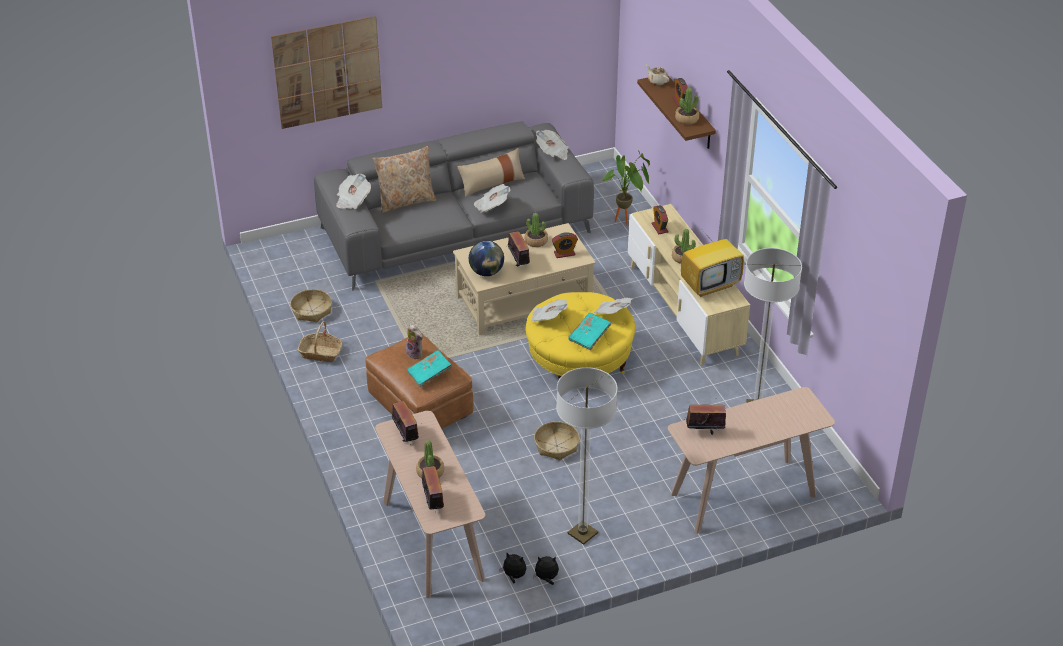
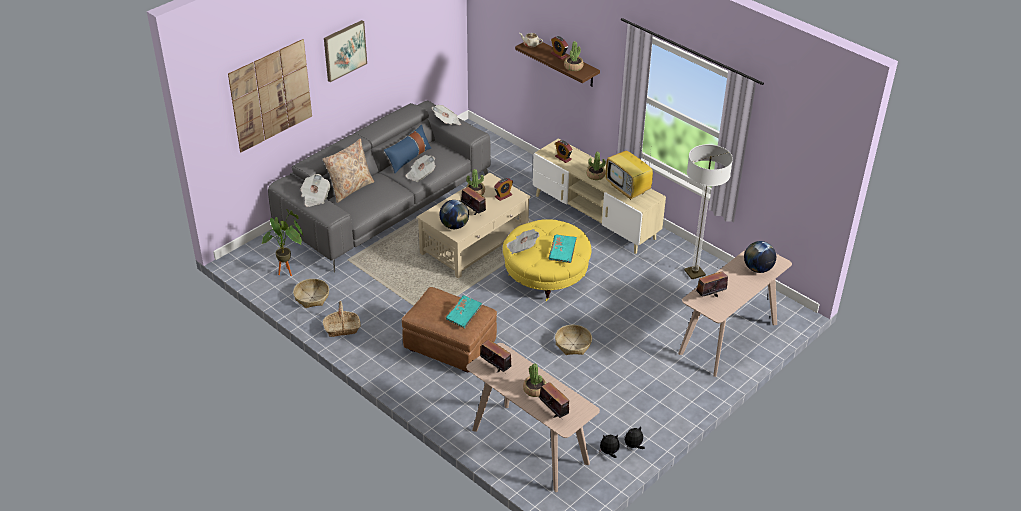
camera: 25 degrees left, 0 degrees up
plush toy [405,323,423,359] -> none
beige pillow [457,148,525,197] -> blue pillow [384,125,431,173]
floor lamp [556,367,617,545] -> none
newspaper [594,297,633,314] -> none
potted plant [602,150,650,226] -> potted plant moved to [261,209,303,276]
television [681,224,744,297] -> television turned 105 degrees clockwise [606,146,653,200]
none -> picture [324,20,367,82]
none -> globe [744,241,776,273]

